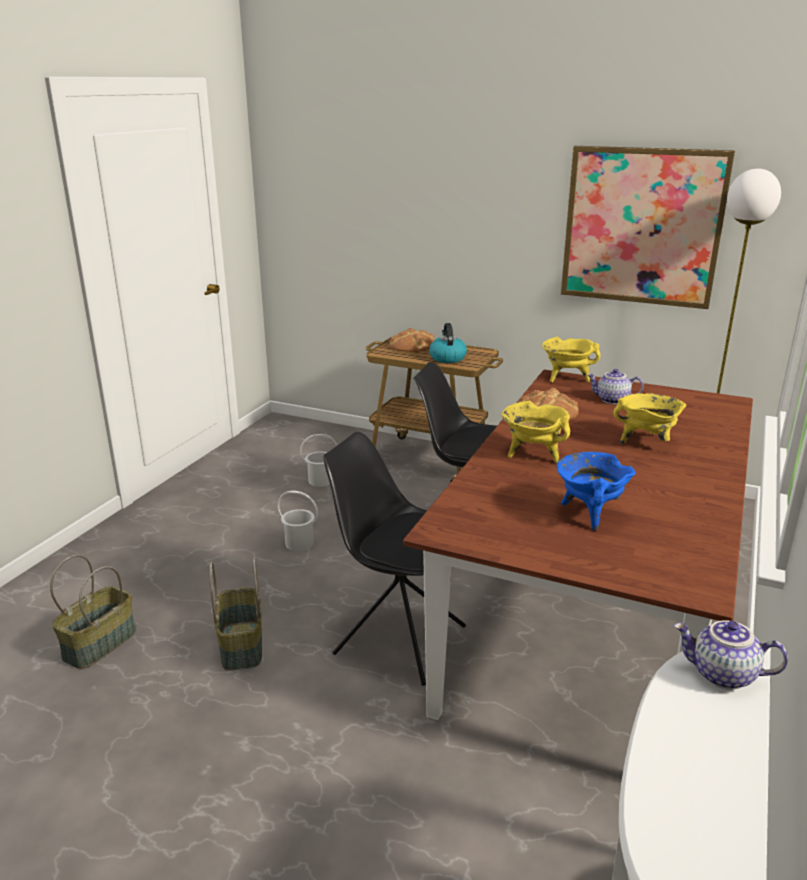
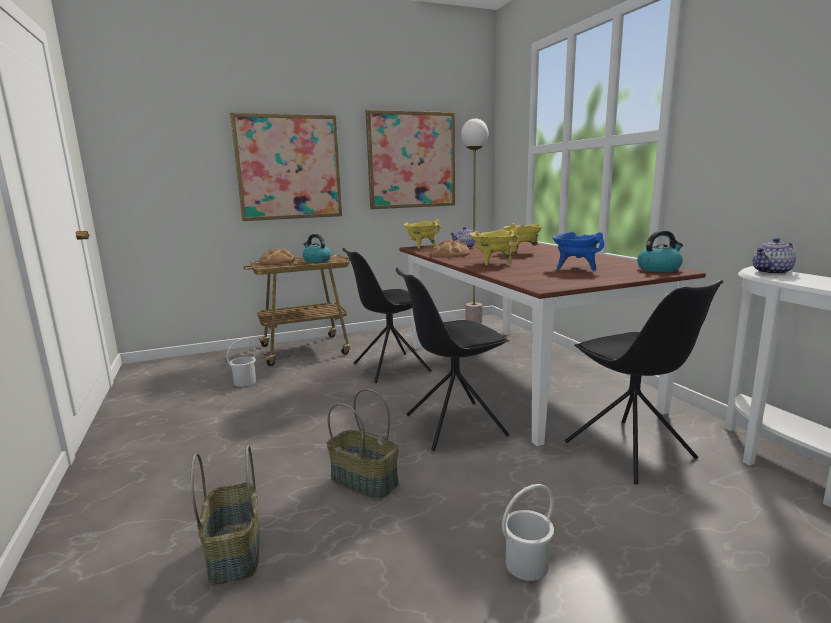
camera: 45 degrees left, 10 degrees down
white bucket [277,491,318,551] -> white bucket moved to [502,484,554,581]
none -> picture [230,113,342,221]
none -> black chair [565,280,724,485]
none -> kettle [637,230,683,272]

